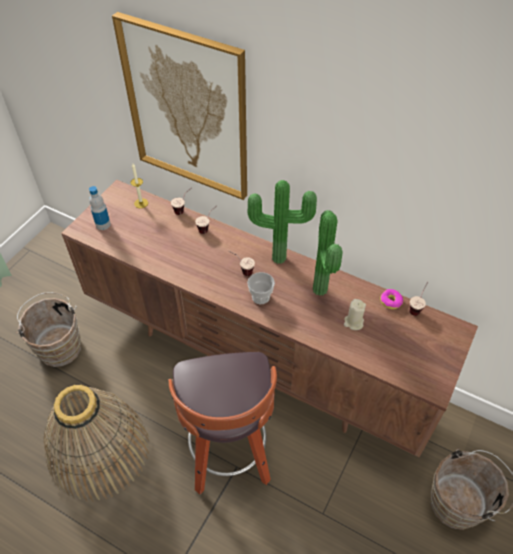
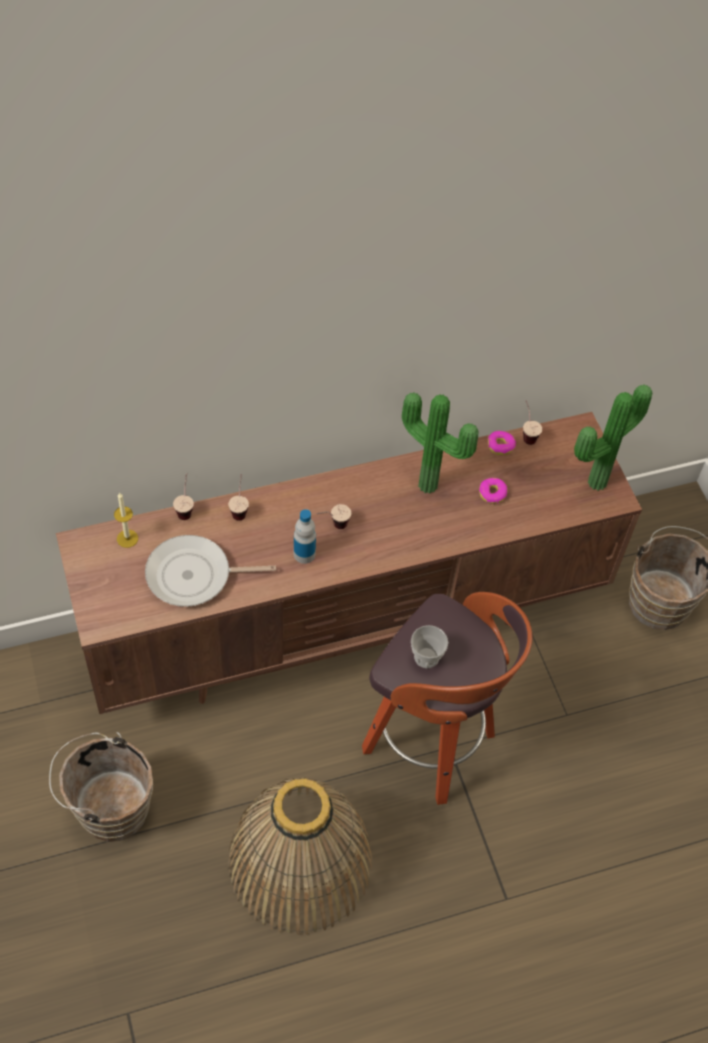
camera: 50 degrees left, 5 degrees up
bottle [89,186,111,230] -> bottle moved to [294,509,316,564]
picture [112,12,247,200] -> none
cup [247,272,275,305] -> cup moved to [411,625,448,668]
potted plant [248,180,317,264] -> potted plant moved to [574,384,652,491]
beige candle [344,299,366,330] -> donut [479,478,507,504]
none -> frying pan [145,535,276,607]

